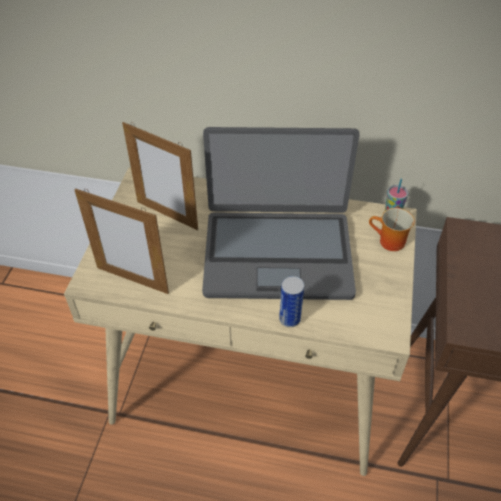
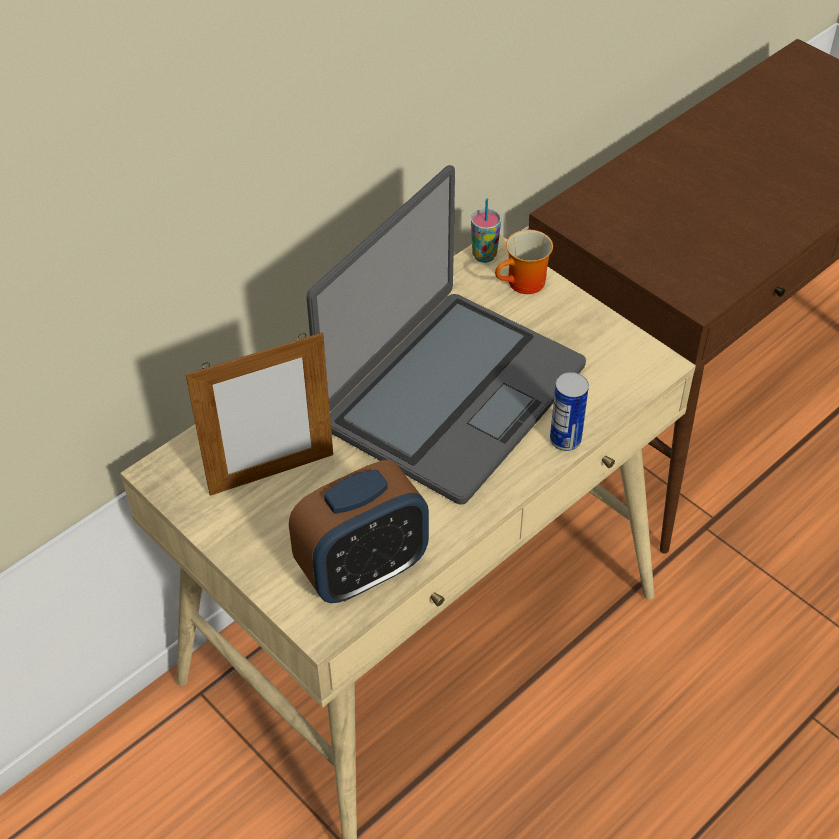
camera: 55 degrees left, 0 degrees up
picture frame [74,188,169,294] -> alarm clock [289,460,429,603]

